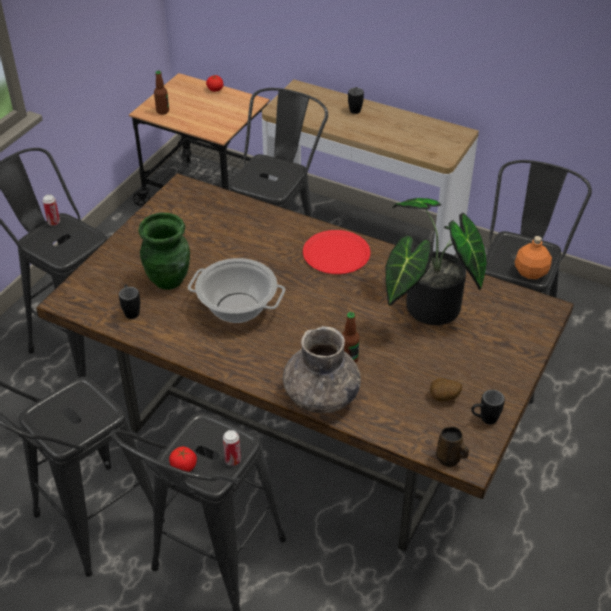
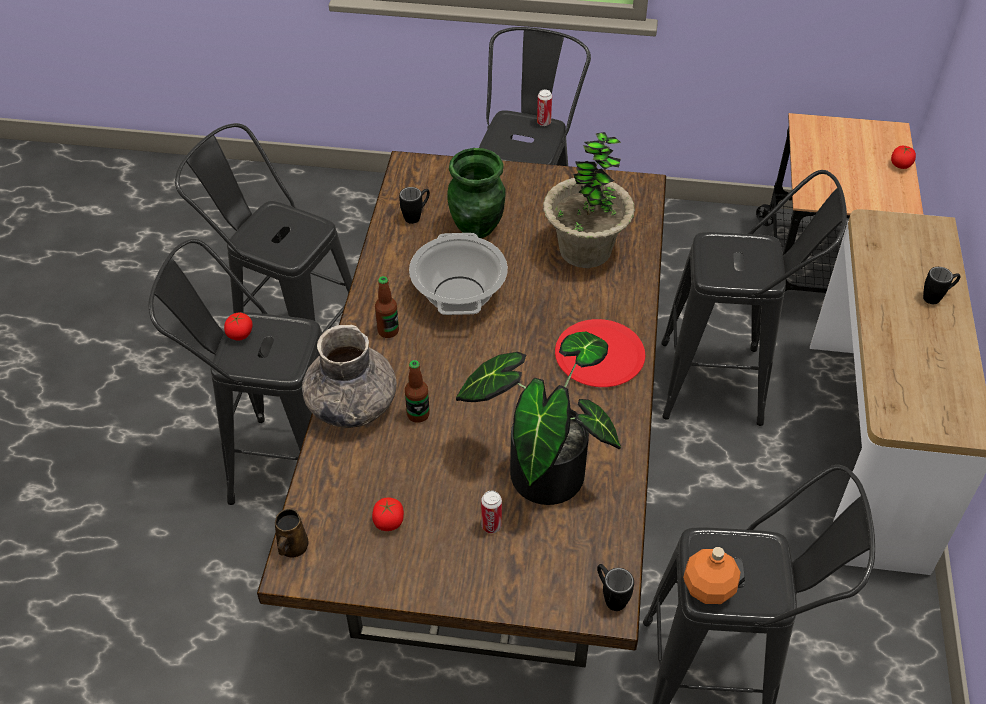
camera: 70 degrees right, 5 degrees up
bottle [154,71,169,115] -> bottle moved to [375,276,399,338]
can [223,430,241,466] -> can moved to [481,491,502,533]
potato [430,378,462,402] -> tomato [372,498,404,531]
black mug [471,390,505,424] -> black mug moved to [597,564,634,611]
none -> potted plant [543,132,635,268]

